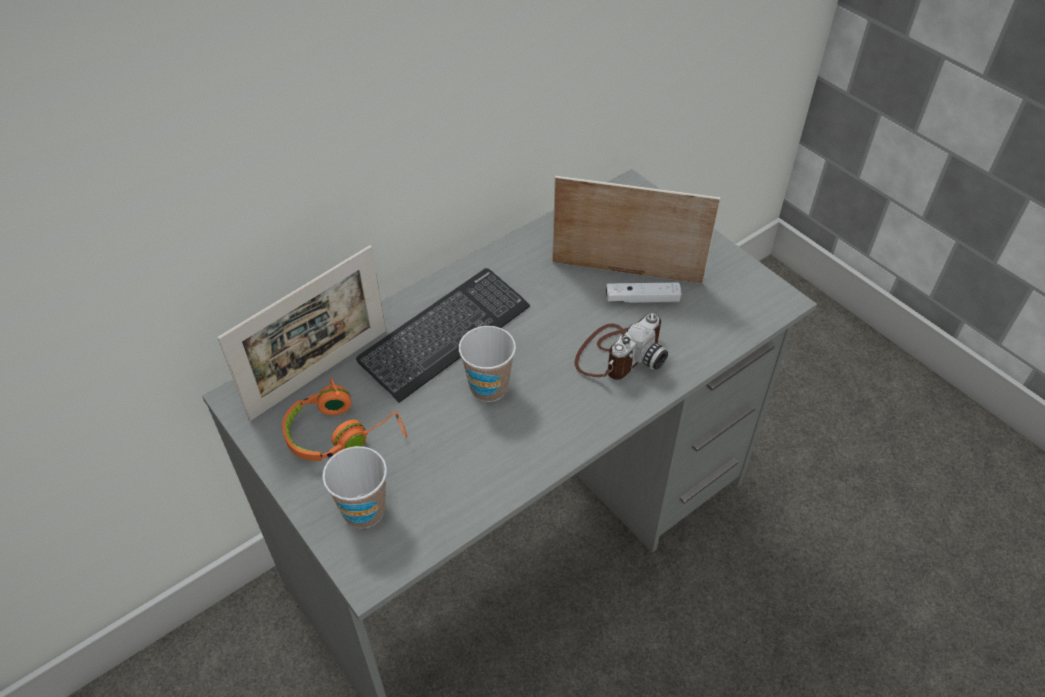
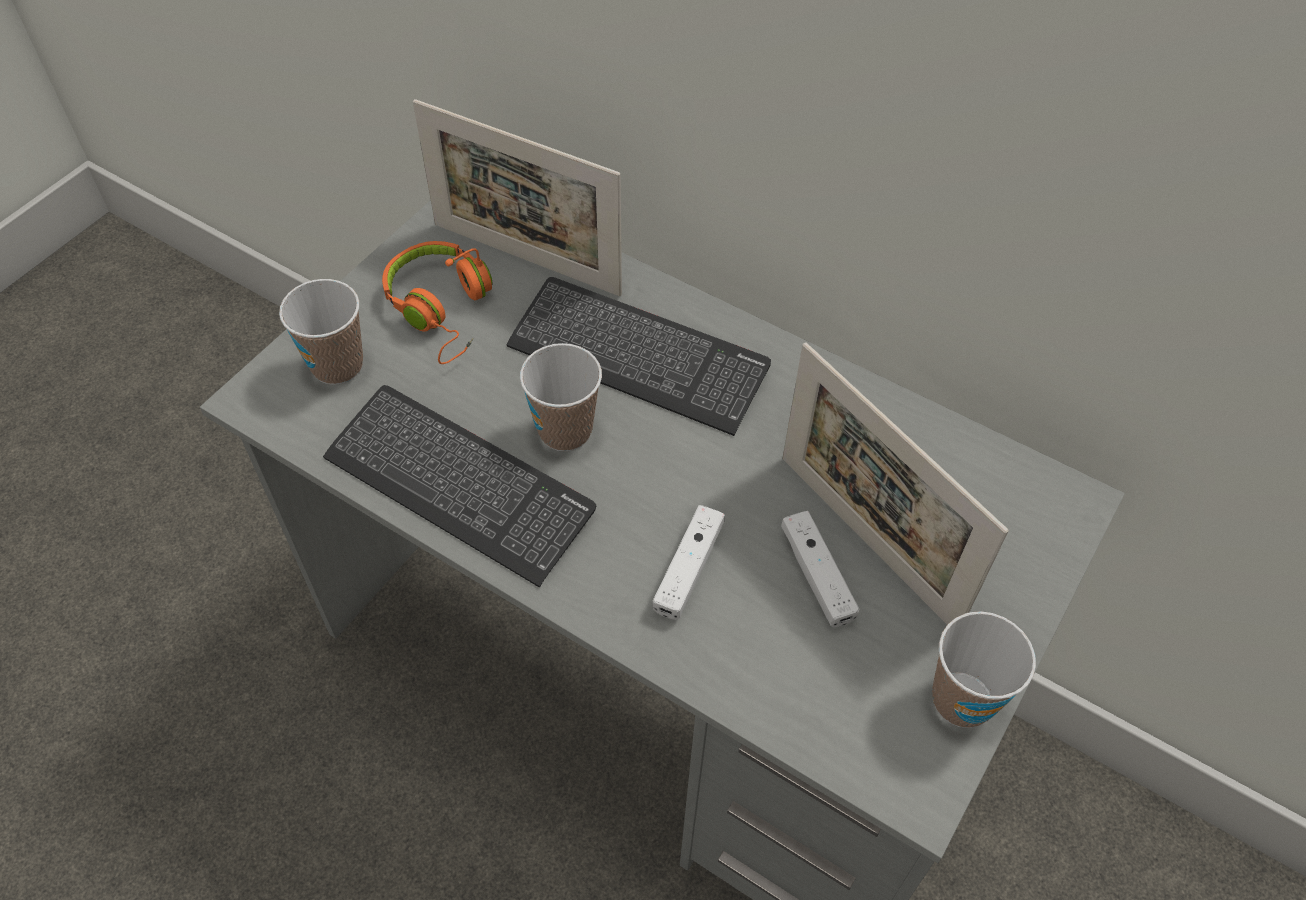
camera: 70 degrees right, 5 degrees up
picture frame [552,176,721,284] -> picture frame turned 150 degrees clockwise [782,342,1009,624]
camera [575,313,668,380] -> white game controller [652,505,725,620]
none -> keyboard [323,385,596,587]
none -> cup [932,611,1036,728]

